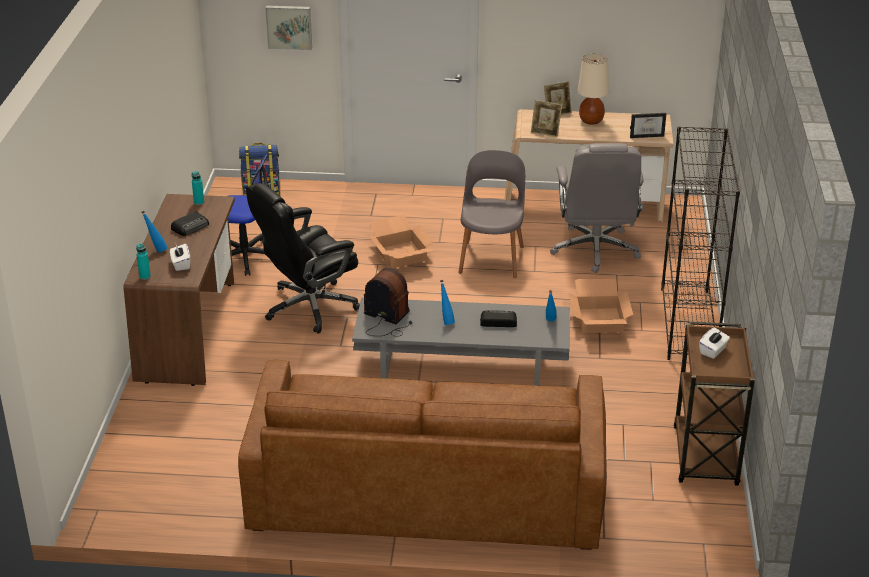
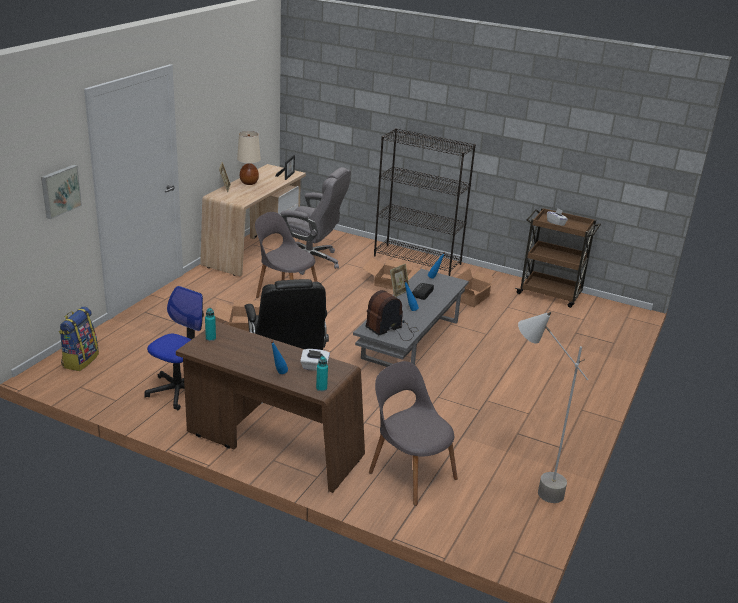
camera: 70 degrees left, 5 degrees down
radio [171,211,209,236] -> none
brown sofa [238,360,607,550] -> none
picture frame [531,100,562,137] -> picture frame moved to [390,263,410,297]
none -> grey chair [369,361,458,506]
none -> cardboard box [456,269,498,307]
none -> grey floor lamp [518,312,588,503]

